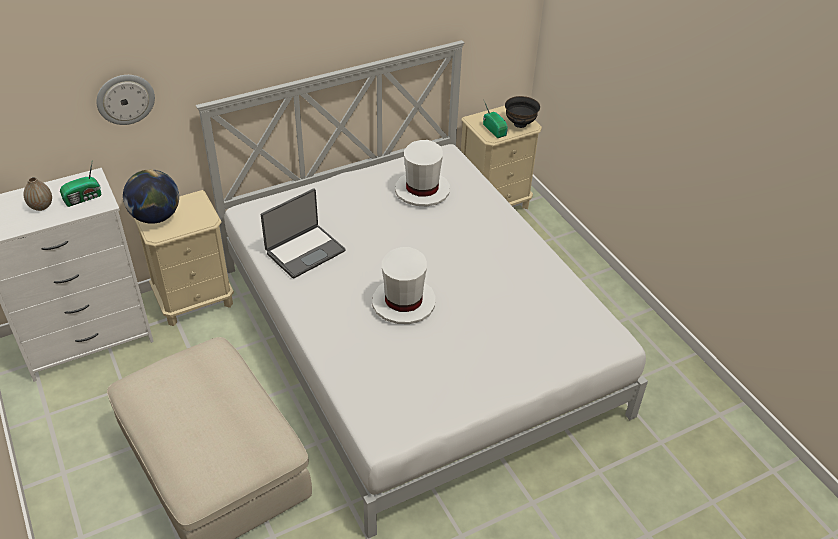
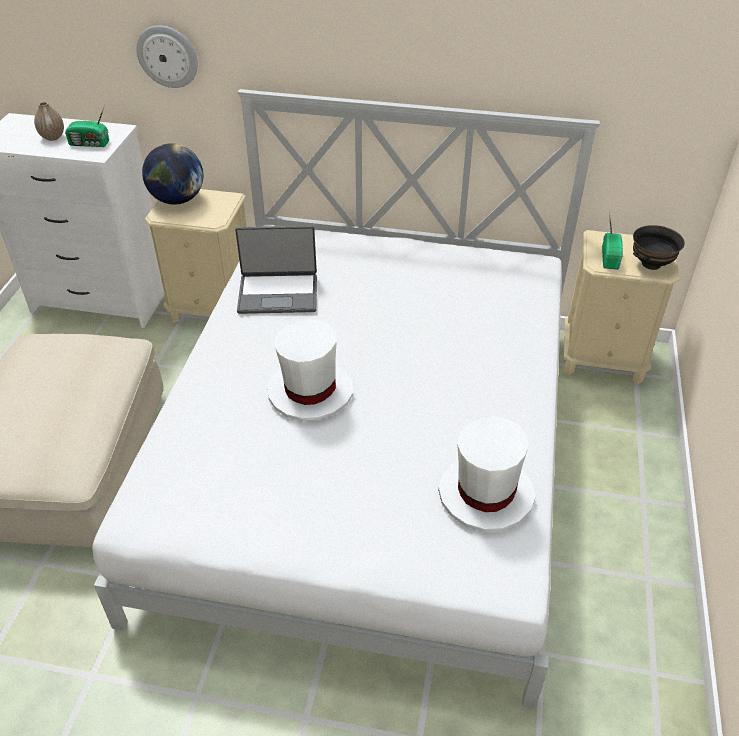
camera: 40 degrees right, 0 degrees up
white hat [395,140,450,206] -> white hat moved to [438,417,536,532]

